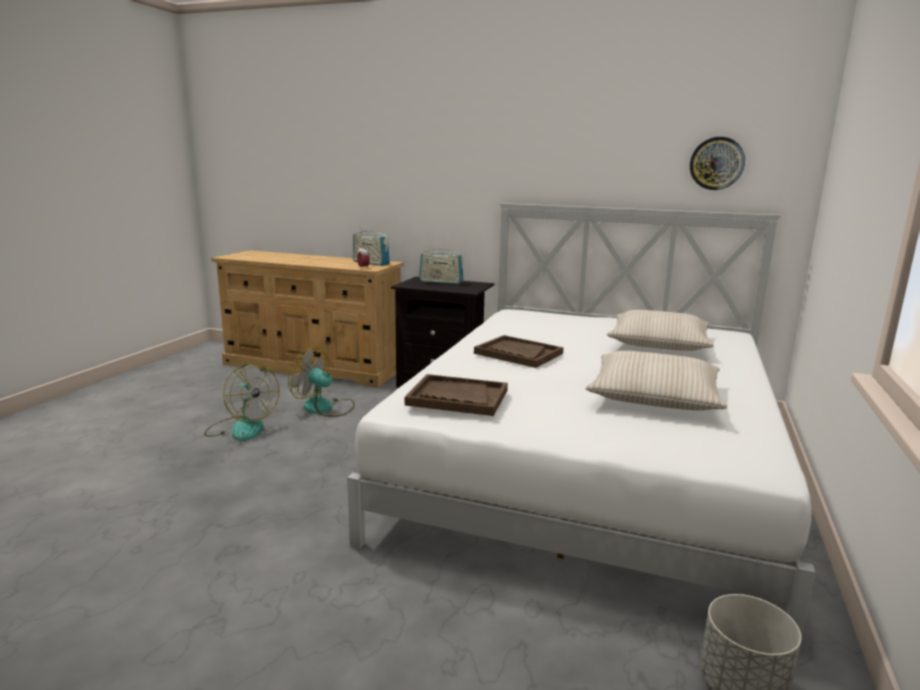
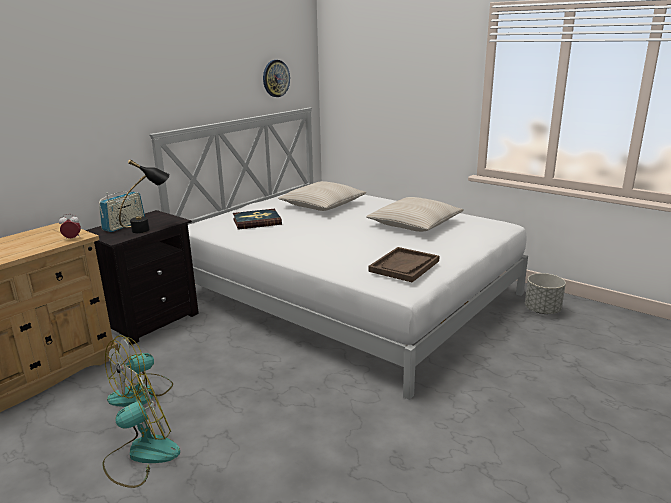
camera: 70 degrees left, 5 degrees up
radio [353,226,390,266] -> none
brown tray [474,335,563,368] -> none
none -> black table lamp [119,159,170,233]
none -> book [233,209,282,230]

